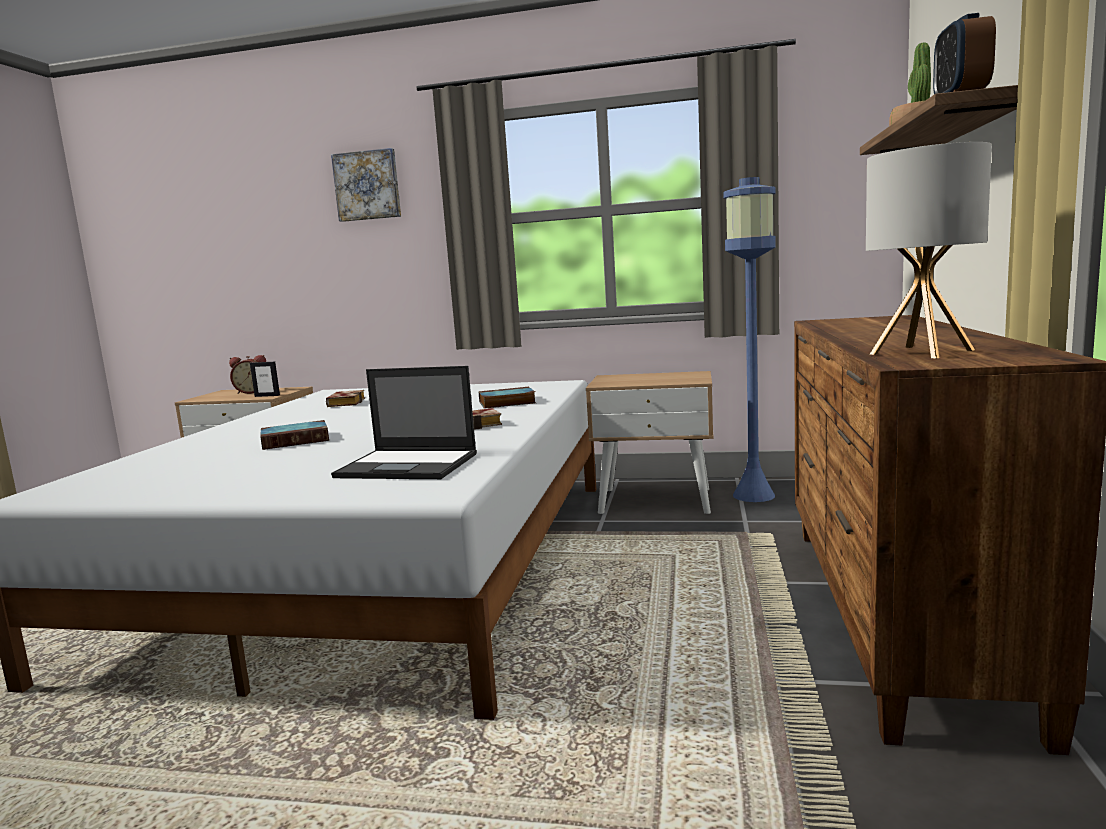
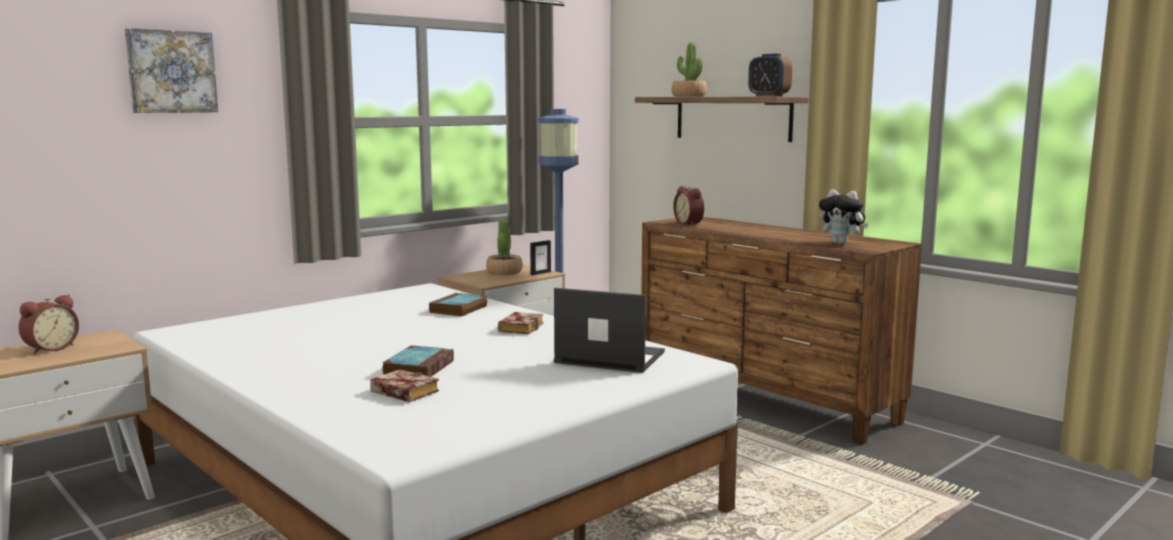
camera: 55 degrees left, 0 degrees up
picture frame [250,362,280,397] -> picture frame moved to [530,240,551,275]
book [326,390,365,407] -> book moved to [370,369,439,402]
laptop [331,366,477,479] -> laptop turned 120 degrees counterclockwise [554,288,665,373]
table lamp [866,142,992,359] -> plush toy [819,189,868,244]
none -> potted plant [486,218,523,275]
none -> alarm clock [673,186,704,226]

